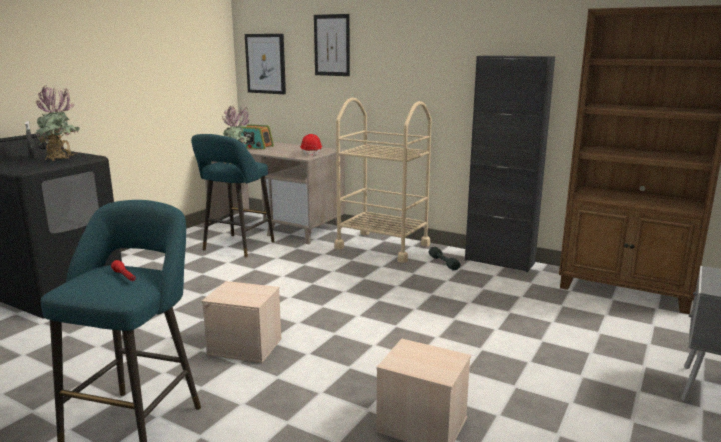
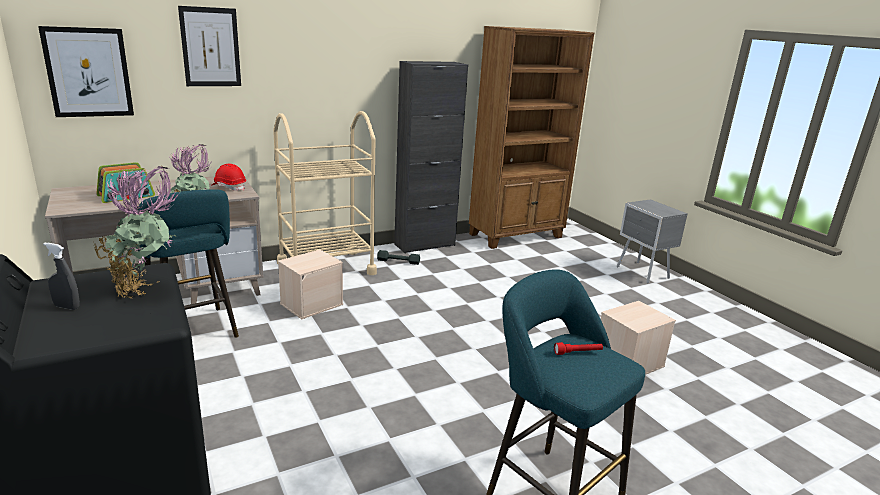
camera: 60 degrees left, 5 degrees up
beige storage box [202,281,282,363] -> beige storage box moved to [278,250,343,319]

